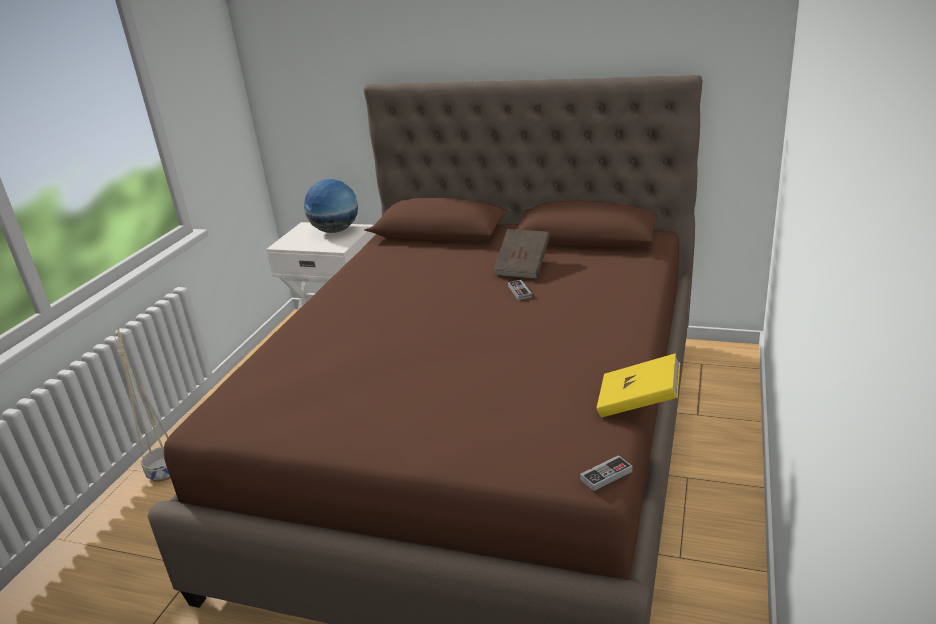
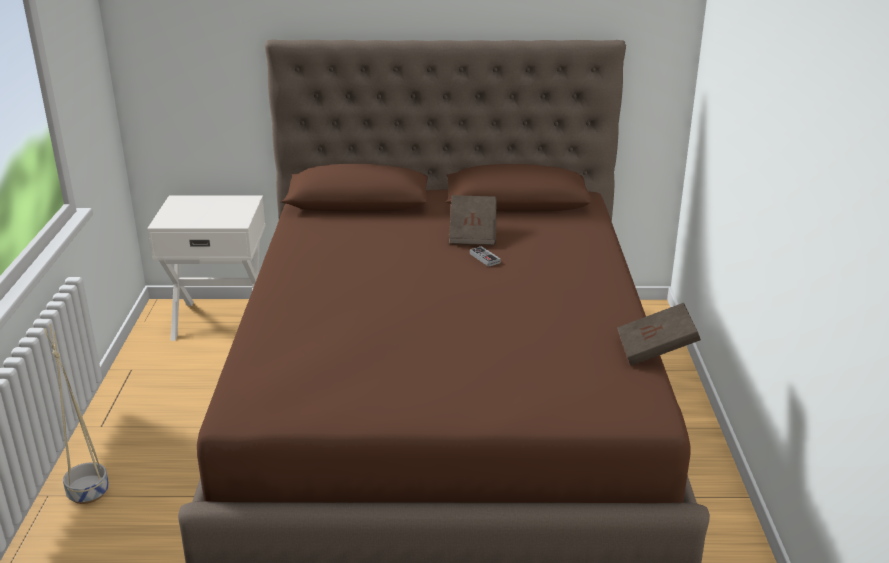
camera: 20 degrees left, 0 degrees up
globe [304,179,358,233] -> none
game controller [580,455,632,491] -> none
yellow book [597,353,680,417] -> brown book [617,303,701,366]

